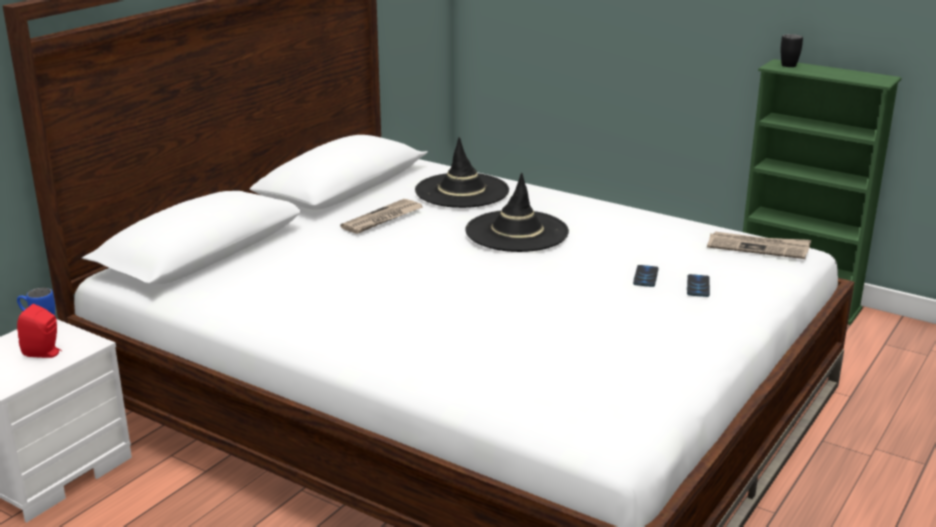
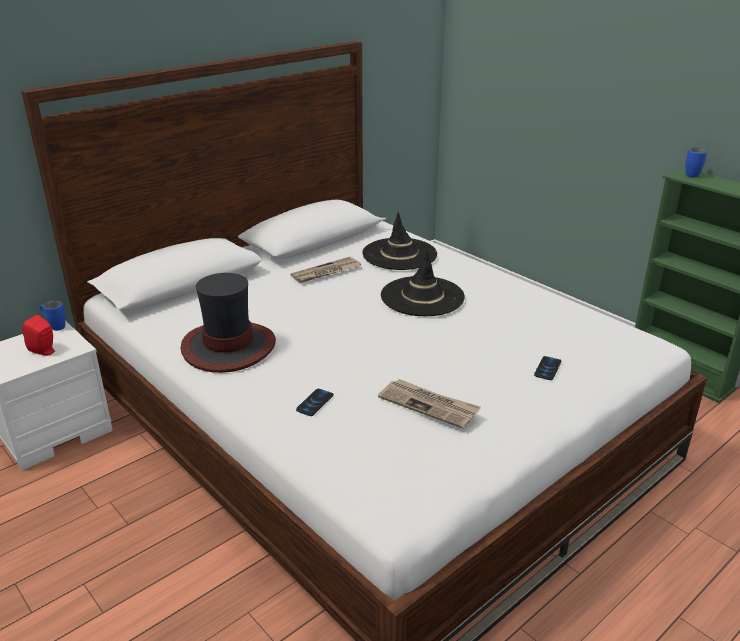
camera: 15 degrees right, 5 degrees up
phone [633,265,659,287] -> phone moved to [296,389,333,416]
newspaper [707,232,811,259] -> newspaper moved to [378,379,481,429]
black mug [780,34,803,67] -> blue mug [686,148,707,177]
none -> hat [181,273,276,373]

